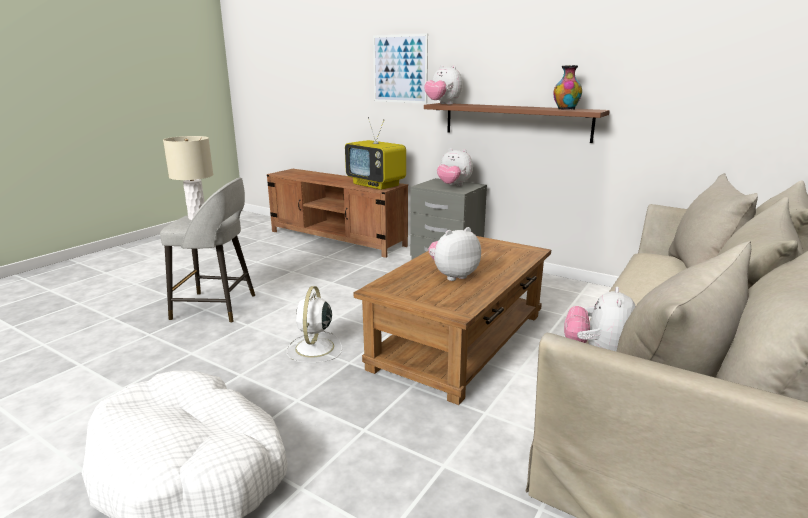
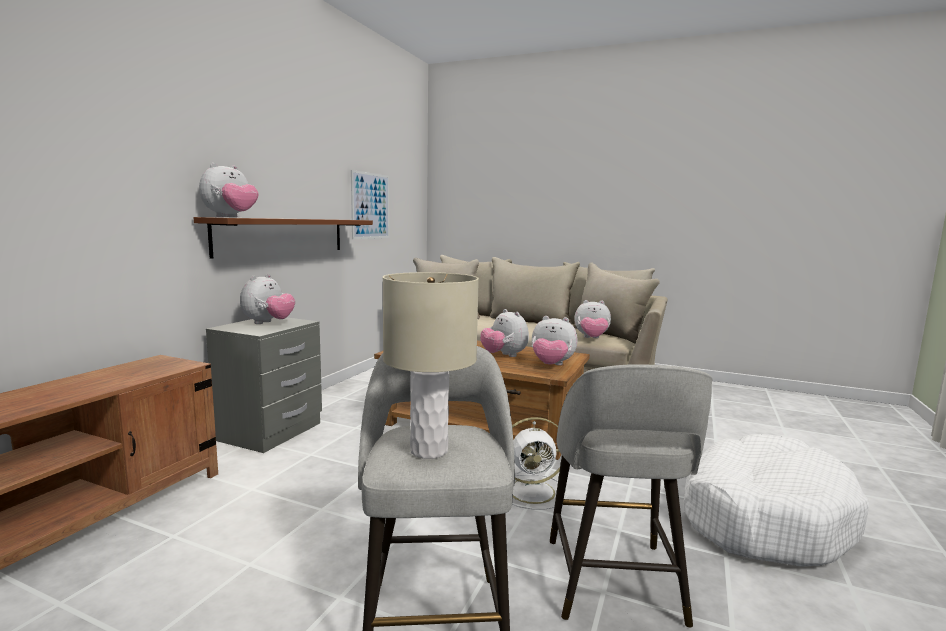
camera: 100 degrees left, 10 degrees down
television [345,117,406,190] -> none
picture [373,34,428,104] -> picture moved to [351,170,389,239]
vase [554,65,582,110] -> none
none -> plush toy [532,316,578,365]
none -> grey stool [550,364,712,628]

